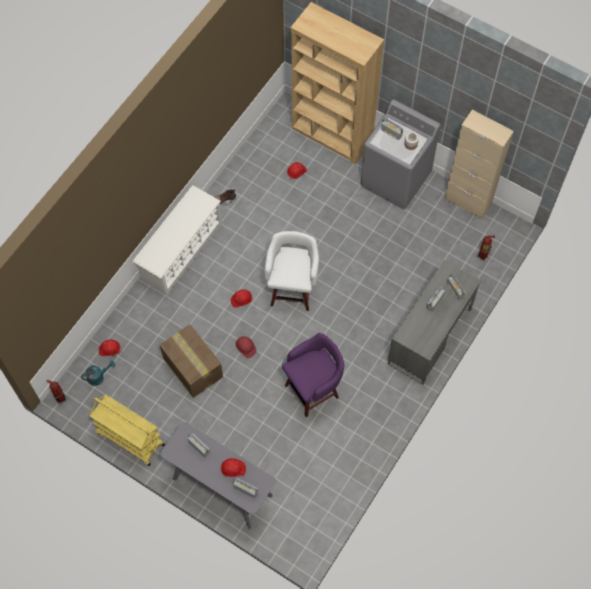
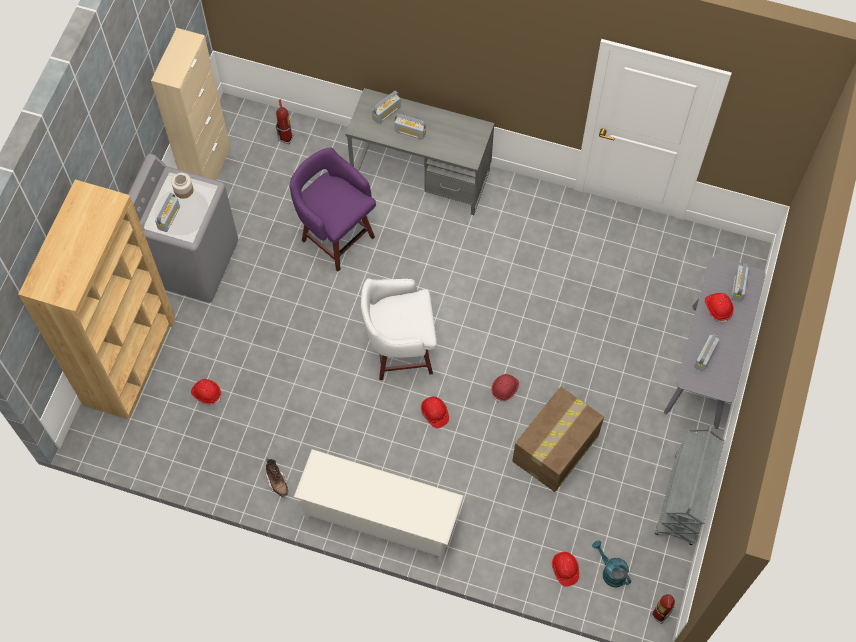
camera: 105 degrees left, 0 degrees up
yellow cart [89,395,165,466] -> grey cart [655,425,725,546]
purple stool [282,333,344,417] -> purple stool moved to [289,147,376,271]

